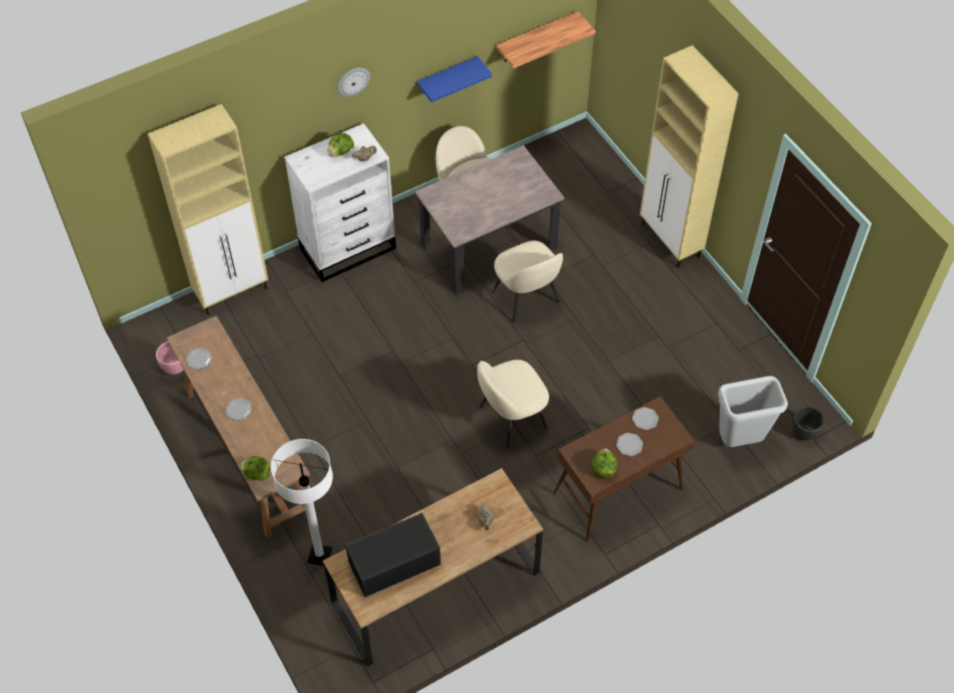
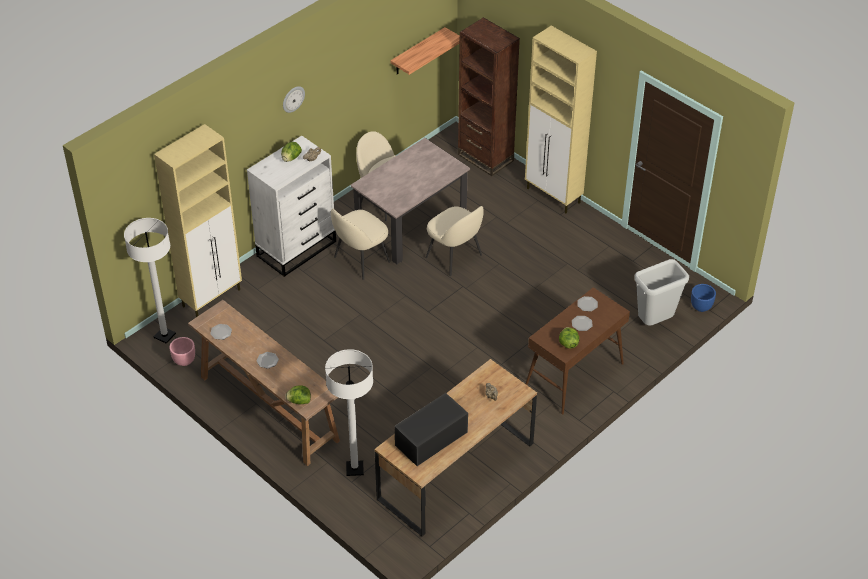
camera: 15 degrees left, 10 degrees down
blue shelf [417,56,492,103] -> none
beige chair [477,360,549,449] -> beige chair moved to [331,208,390,280]
black planter [792,406,824,441] -> blue planter [691,284,716,312]
none -> white floor lamp [124,218,176,344]
none -> brown bookcase [458,17,520,176]

